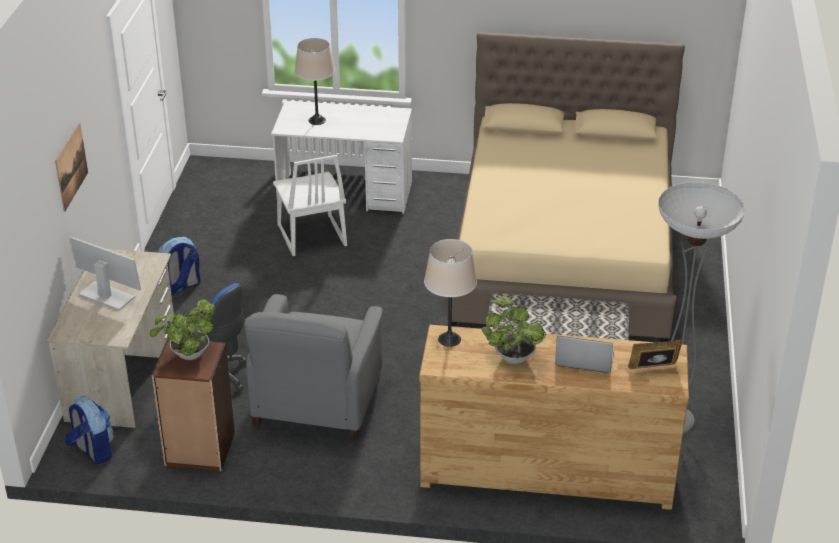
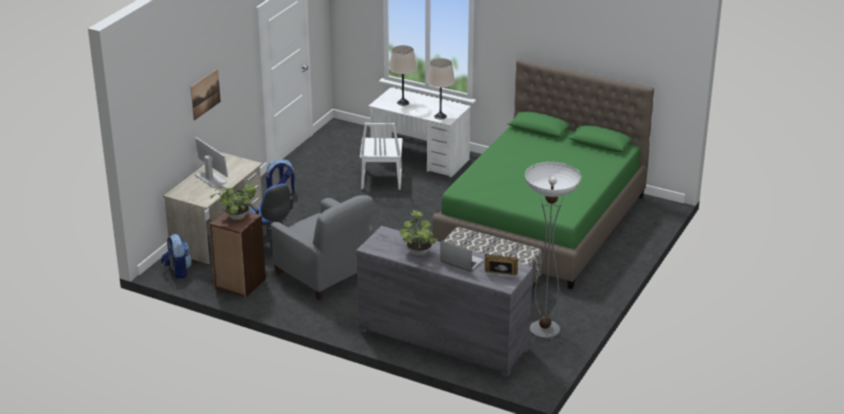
camera: 20 degrees right, 5 degrees down
grey armchair [244,294,383,442] -> grey armchair turned 75 degrees counterclockwise [271,195,373,300]
brown dresser [419,325,689,510] -> grey dresser [356,226,533,377]
beige table lamp [424,239,477,347] -> beige table lamp moved to [427,58,455,120]
beige bed [447,32,685,342] -> green bed [432,59,654,289]

